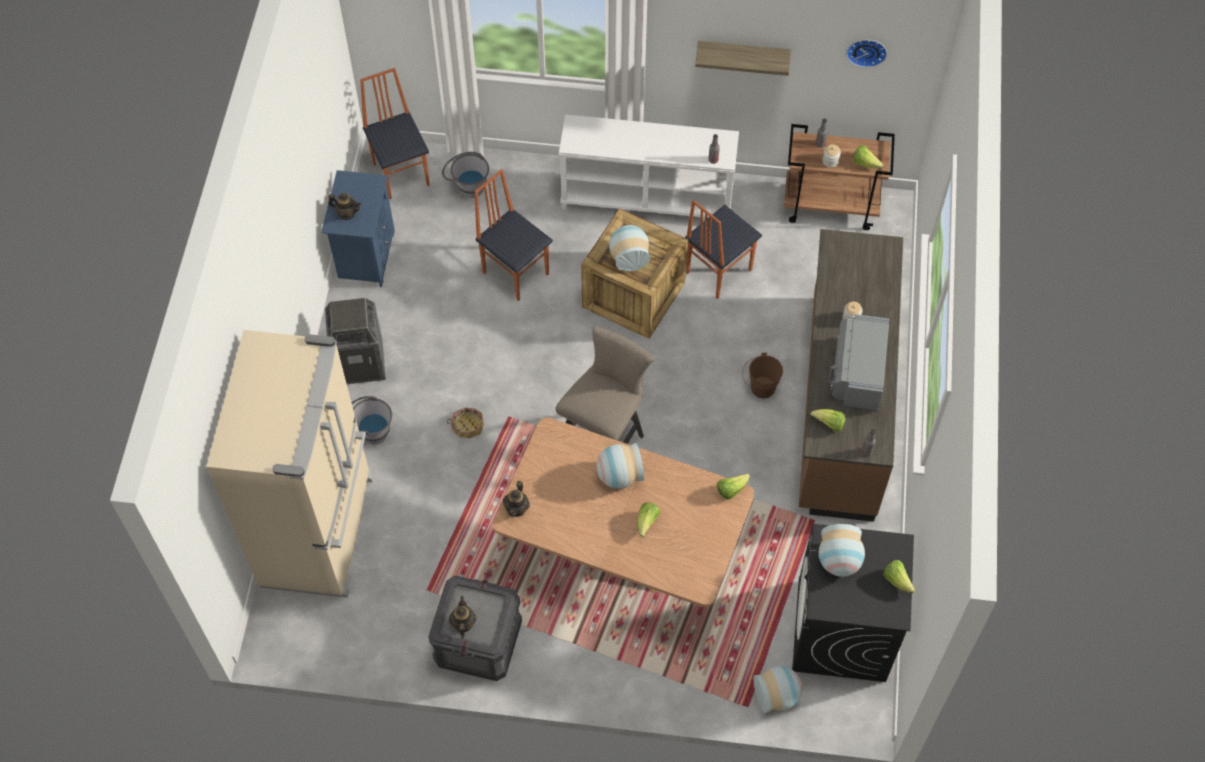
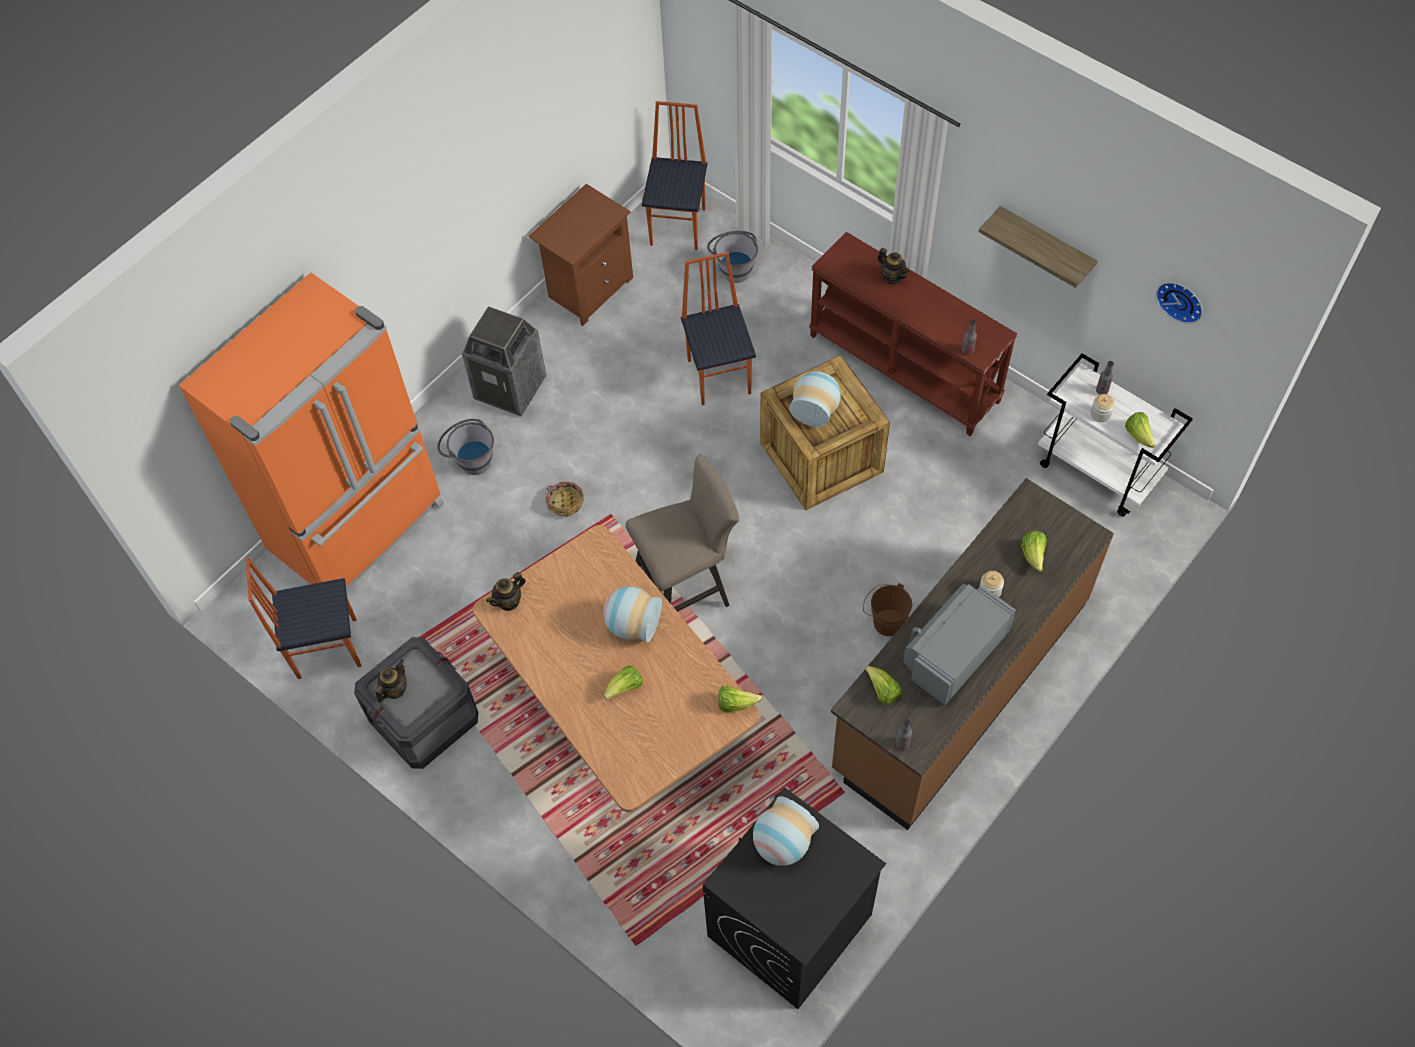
camera: 35 degrees right, 0 degrees up
beige fridge [206,330,373,598] -> orange fridge [179,273,444,591]
blue nightstand [321,170,395,287] -> brown nightstand [529,184,633,326]
teapot [328,193,361,220] -> teapot moved to [878,248,910,284]
white console table [559,114,739,218] -> brown console table [809,232,1018,436]
chair [685,200,762,299] -> chair moved to [246,557,362,679]
vase [753,666,802,713] -> none
brown cart [784,124,895,230] -> white cart [1038,353,1193,516]
lettuce [883,560,915,593] -> lettuce moved to [1021,531,1047,572]

